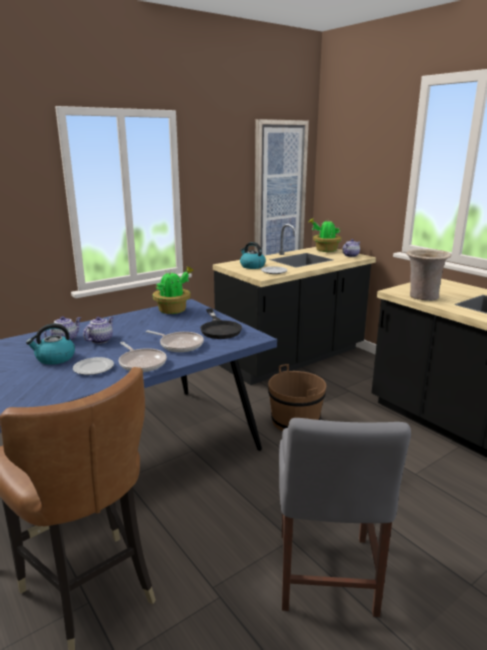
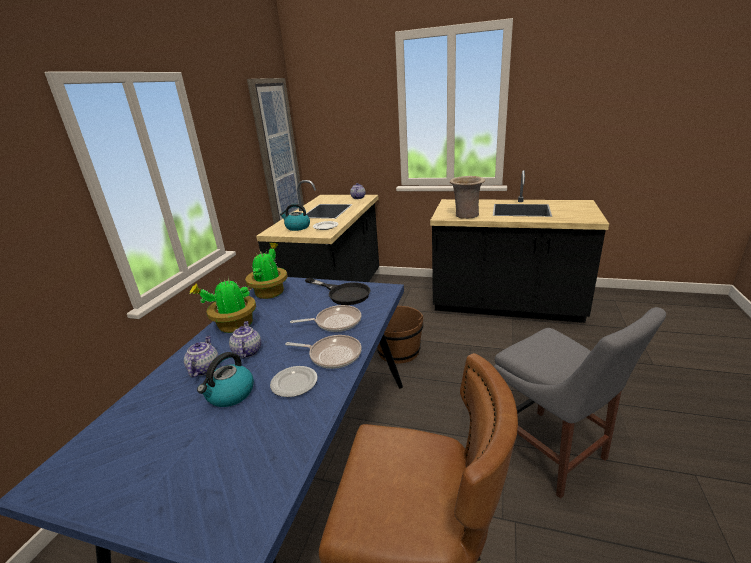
camera: 35 degrees left, 5 degrees up
potted plant [309,218,342,252] -> potted plant moved to [189,277,256,333]

